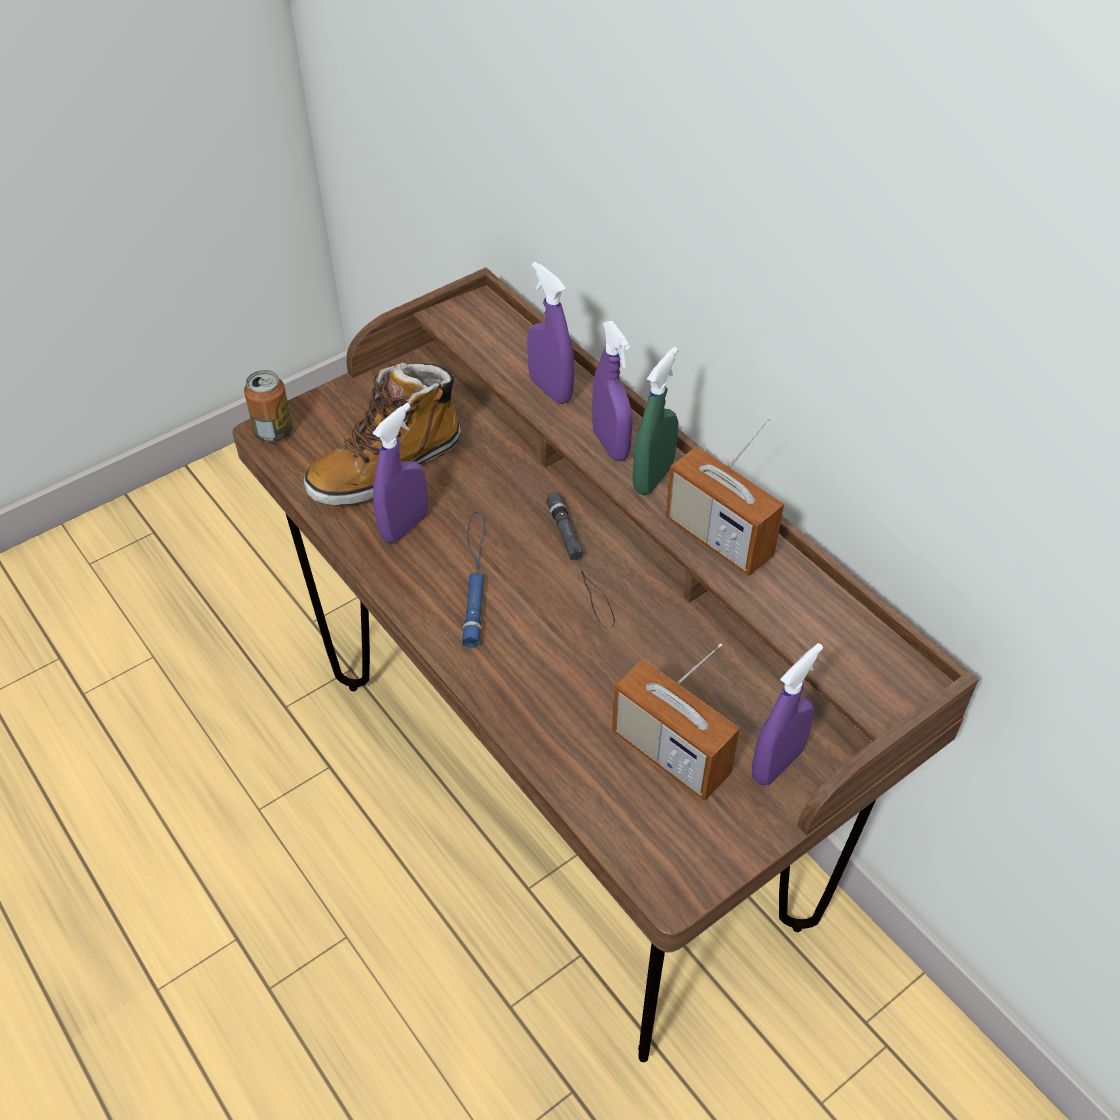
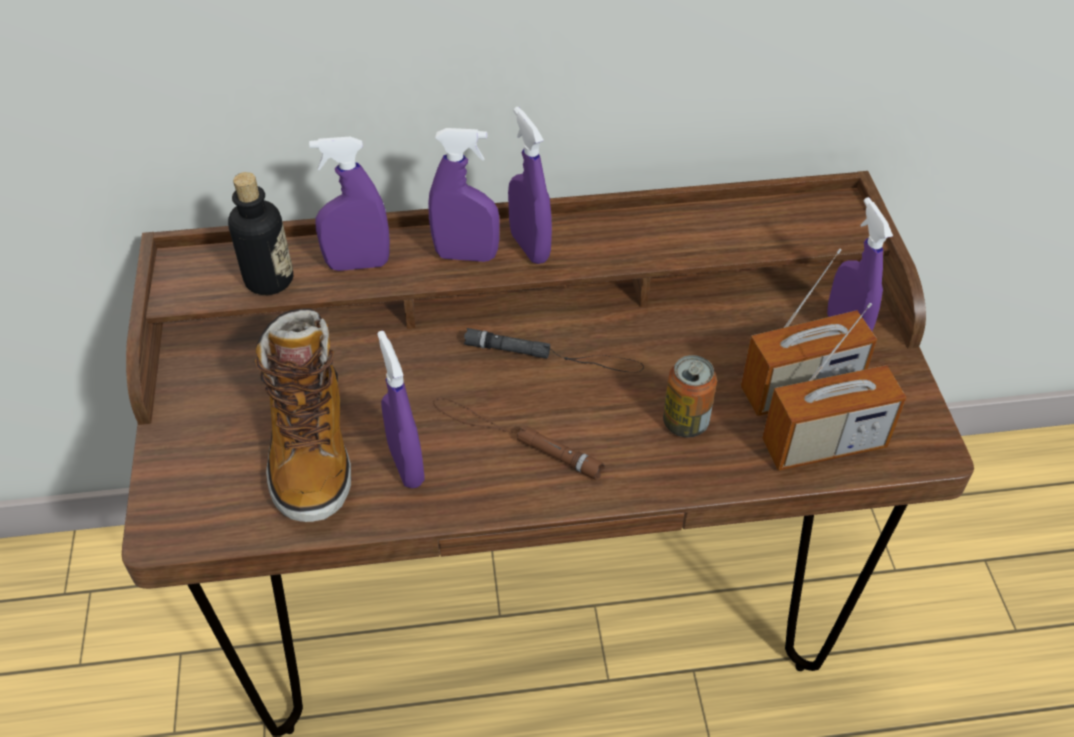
camera: 60 degrees left, 0 degrees up
can [244,370,293,442] -> can moved to [663,355,717,437]
blue flashlight [462,512,485,649] -> brown flashlight [433,398,605,480]
green spray bottle [632,347,679,495] -> purple spray bottle [508,107,552,264]
radio [666,417,784,576] -> radio moved to [762,303,906,471]
none -> bottle [228,172,293,295]

